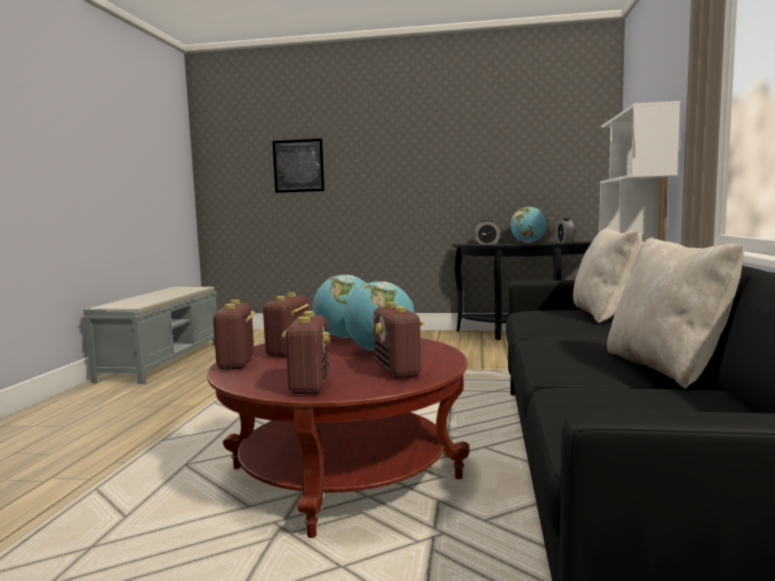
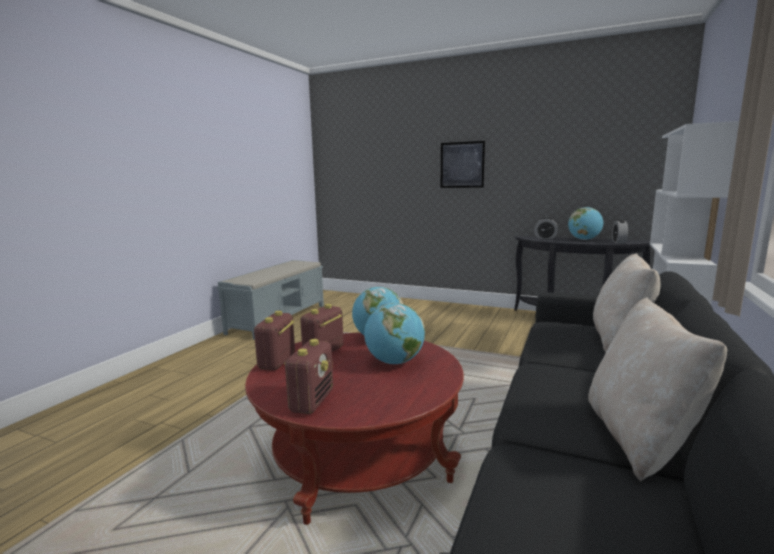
camera: 15 degrees right, 5 degrees up
picture [273,139,324,193] -> picture moved to [441,141,485,188]
radio [374,302,424,378] -> none

